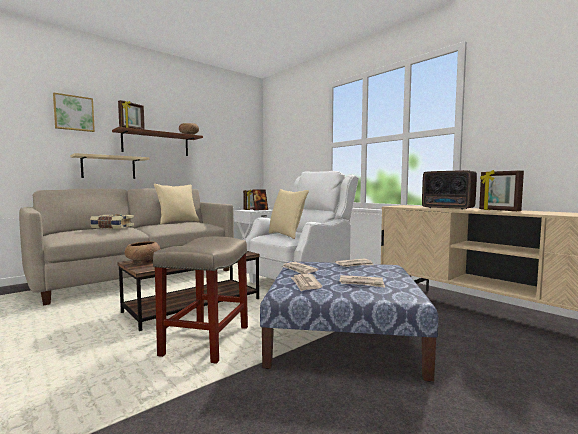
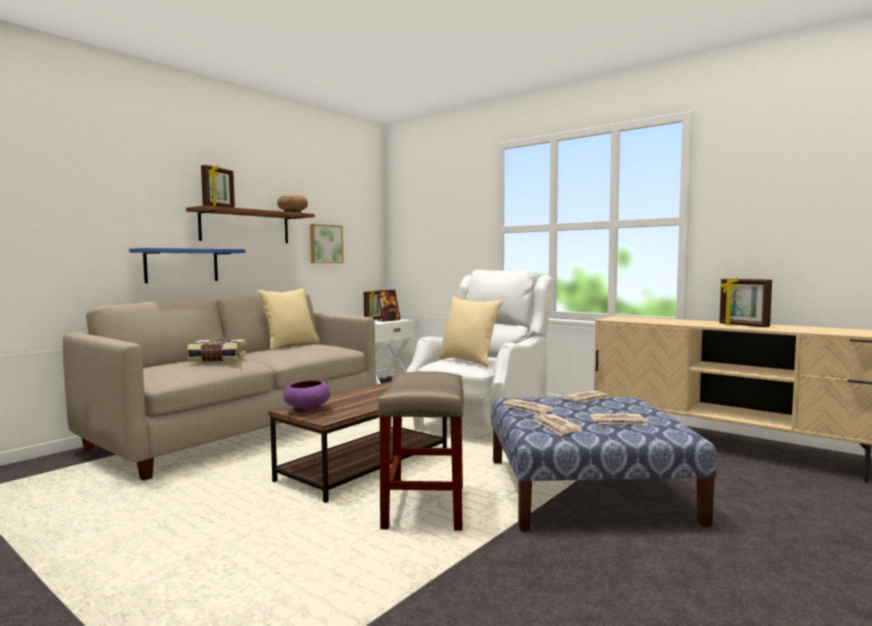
camera: 10 degrees left, 0 degrees up
picture [53,92,95,132] -> picture moved to [310,224,344,263]
beige shelf [70,153,150,179] -> blue shelf [129,248,245,283]
brown bowl [125,241,161,264] -> purple bowl [284,380,330,413]
radio [422,170,477,210] -> none

